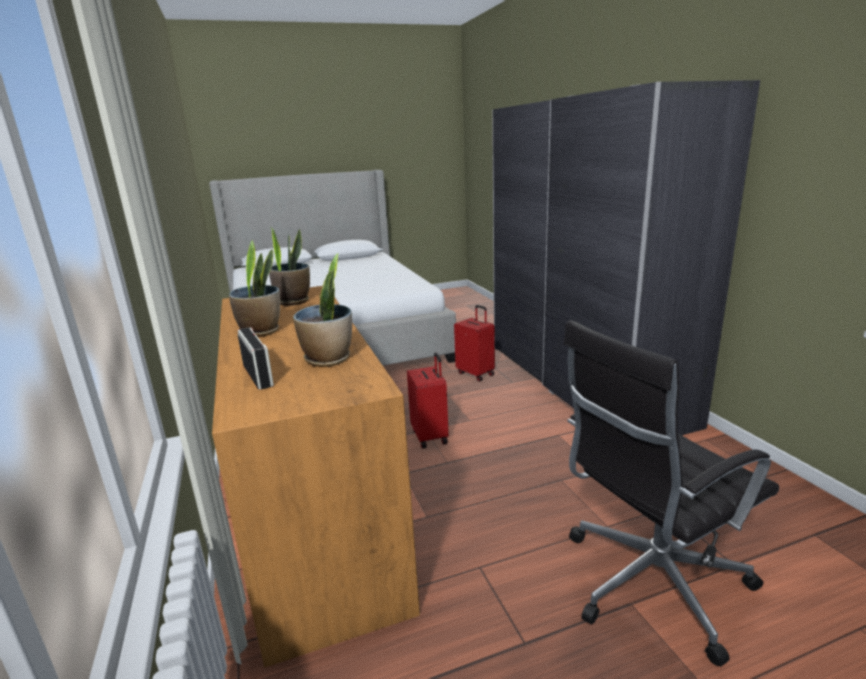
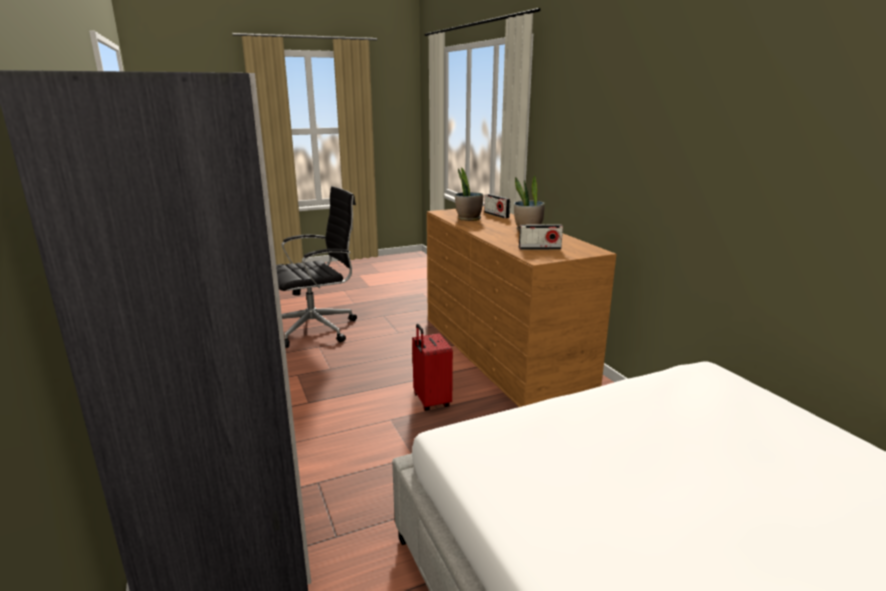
camera: 175 degrees right, 0 degrees up
potted plant [269,226,310,306] -> radio [519,225,563,250]
red suitcase [454,305,495,381] -> none

